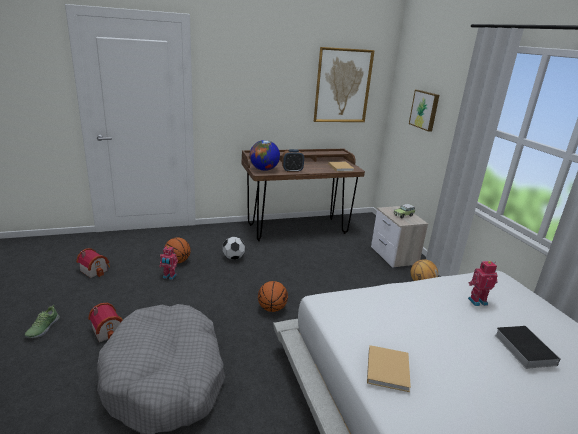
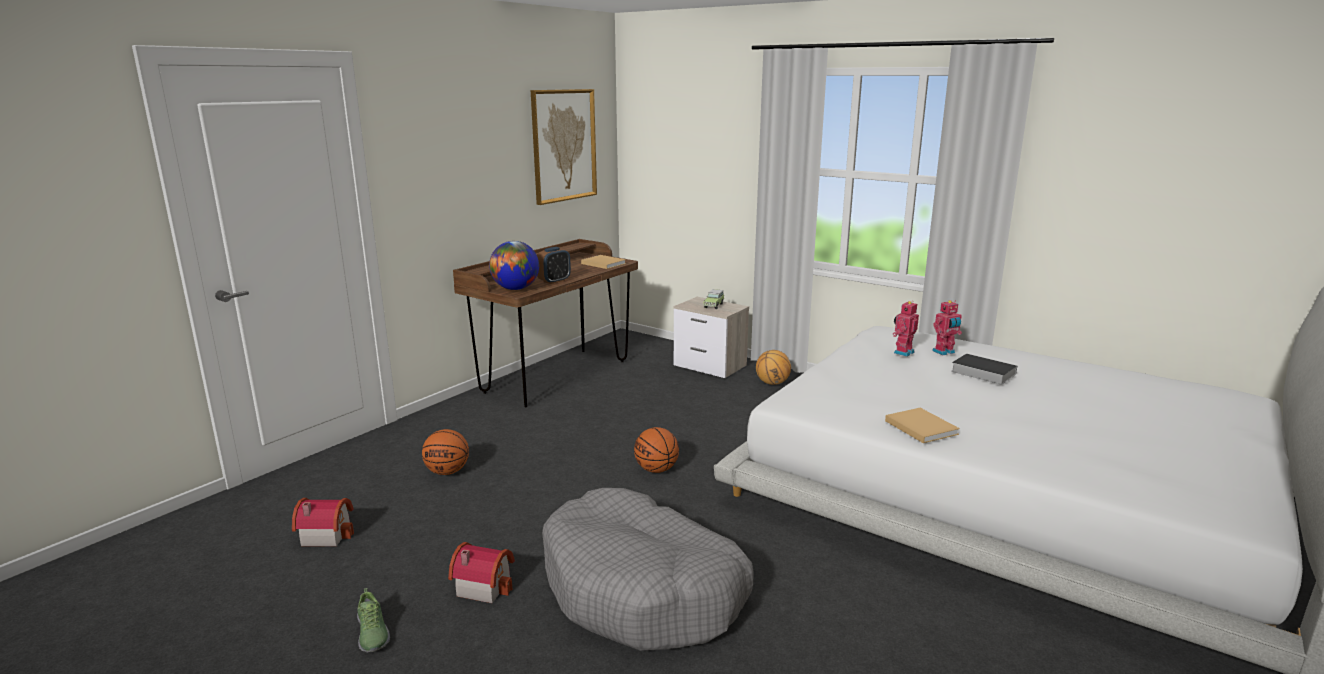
camera: 35 degrees left, 5 degrees down
toy robot [159,246,178,280] -> toy robot moved to [932,300,962,355]
football [222,237,245,260] -> none
picture [409,90,439,132] -> none

